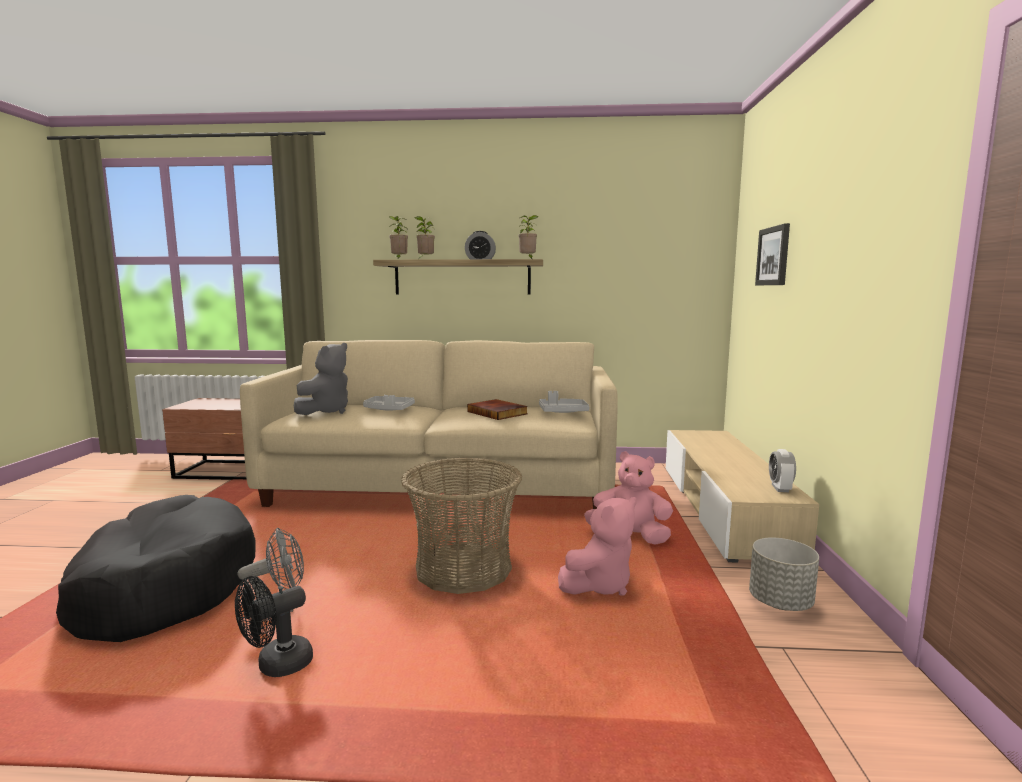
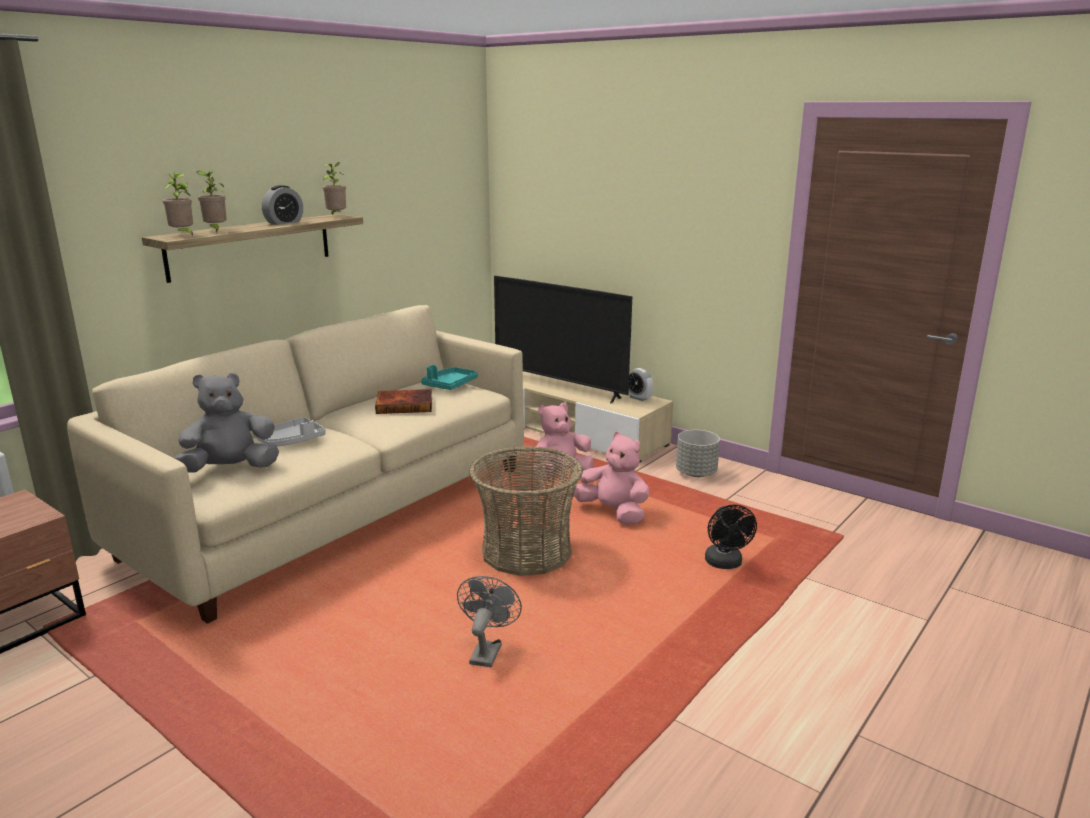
camera: 55 degrees left, 10 degrees up
black dog bed [56,495,255,642] -> none
black fan [235,576,313,677] -> black fan moved to [705,505,757,569]
grey plush toy [294,343,348,415] -> grey plush toy turned 90 degrees counterclockwise [175,373,279,473]
grey tray [539,391,590,413] -> turquoise tray [421,365,478,390]
pink plush toy [558,497,636,596] -> pink plush toy turned 45 degrees counterclockwise [573,432,649,525]
picture [755,223,790,285] -> none
none -> television [494,276,632,403]

